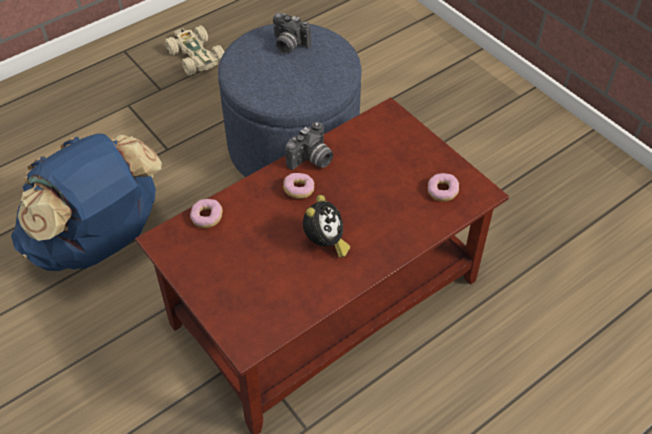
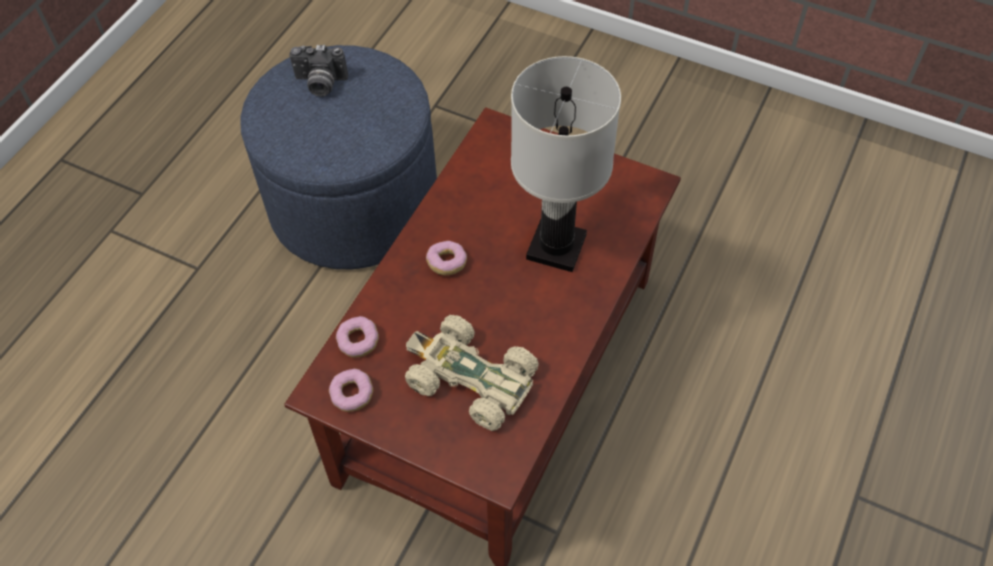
camera: 25 degrees left, 5 degrees up
blue backpack [11,133,162,271] -> none
beige toy car [165,26,224,76] -> beige toy car moved to [405,315,539,431]
camera [286,122,333,170] -> none
alarm clock [303,195,350,258] -> none
donut [428,173,459,202] -> donut moved to [329,369,373,412]
none -> white table lamp [511,56,621,272]

